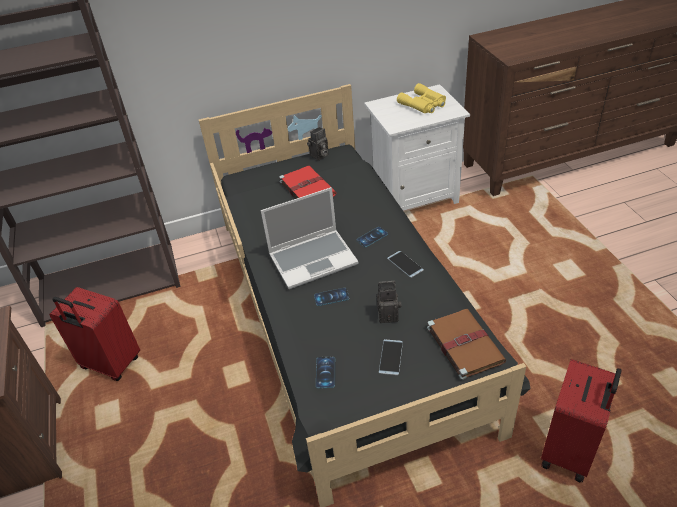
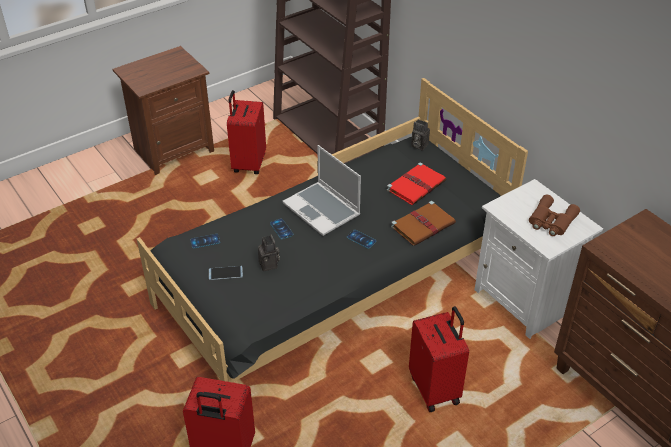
camera: 70 degrees right, 0 degrees up
camera [307,127,329,161] -> camera moved to [411,119,430,151]
phone [387,251,424,278] -> none
yellow binoculars [397,83,446,113] -> brown binoculars [529,194,580,236]
brown book [427,309,506,380] -> brown book moved to [391,201,456,246]
none -> red suitcase [409,306,469,412]

